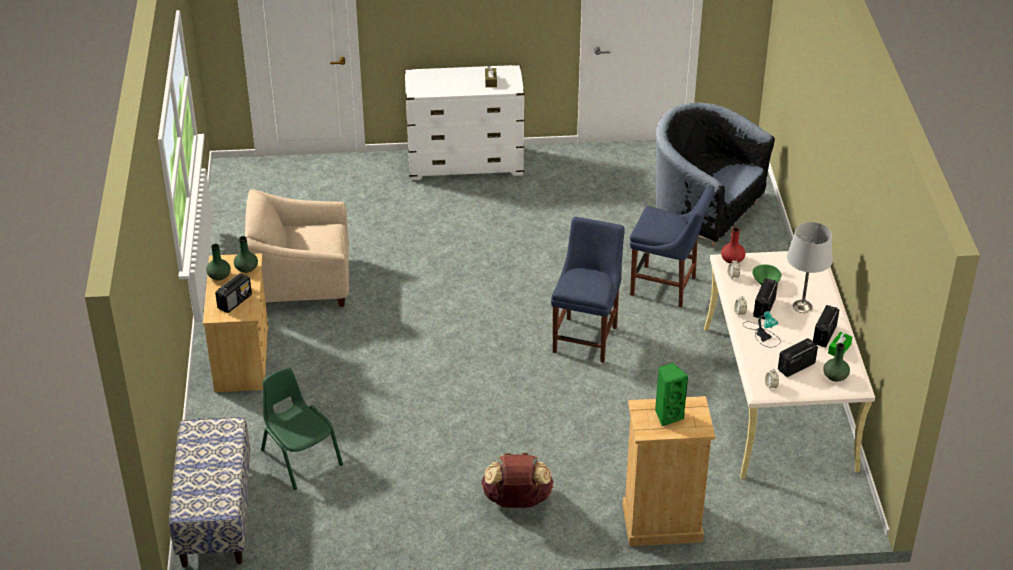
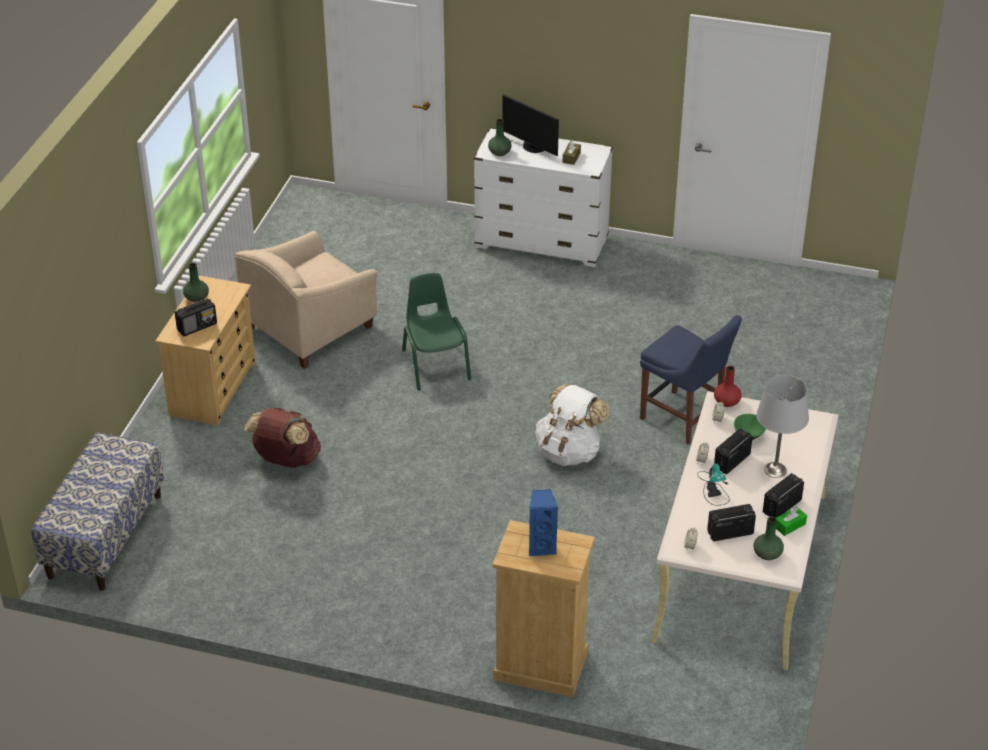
camera: 20 degrees right, 0 degrees up
green vase [234,236,258,273] -> green vase moved to [488,119,512,156]
beige armchair [245,190,349,307] -> beige armchair turned 60 degrees counterclockwise [235,231,377,369]
green chair [261,367,343,490] -> green chair moved to [402,273,471,390]
brown backpack [481,452,554,508] -> brown backpack moved to [244,407,321,468]
blue chair [551,217,625,363] -> white backpack [535,383,609,466]
green speaker [655,363,688,426] -> blue speaker [529,489,558,556]
black armchair [656,103,775,247] -> none
none -> monitor [503,94,559,156]

